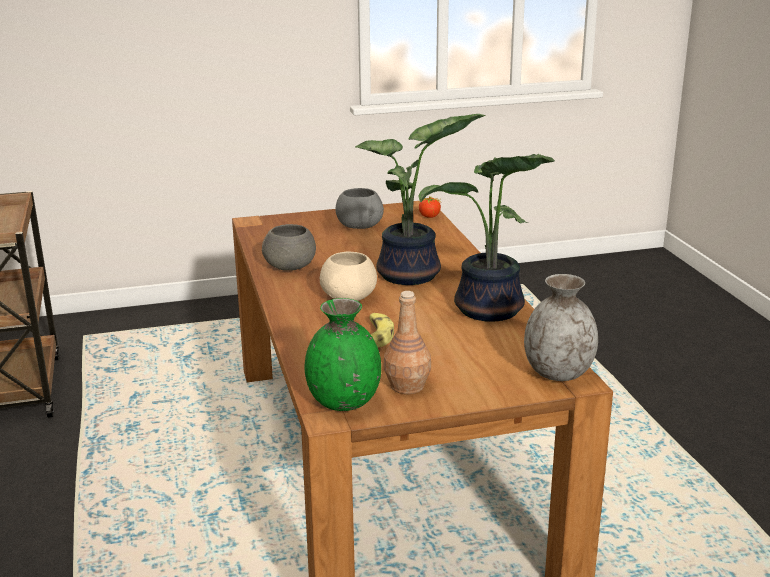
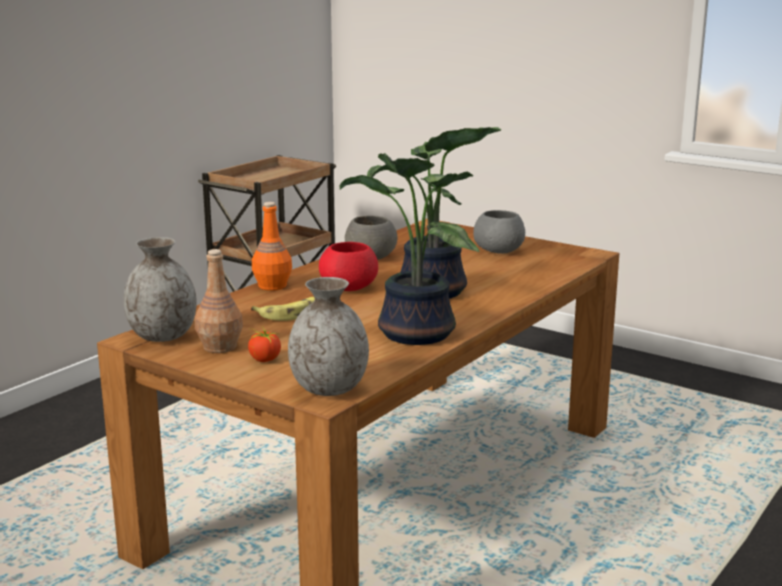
camera: 50 degrees right, 5 degrees down
green vase [305,298,381,411] -> grey vase [123,237,197,342]
beige bowl [320,252,377,301] -> red bowl [319,242,378,291]
tomato [418,195,442,218] -> tomato moved to [248,326,281,362]
none -> orange bottle [252,202,292,291]

